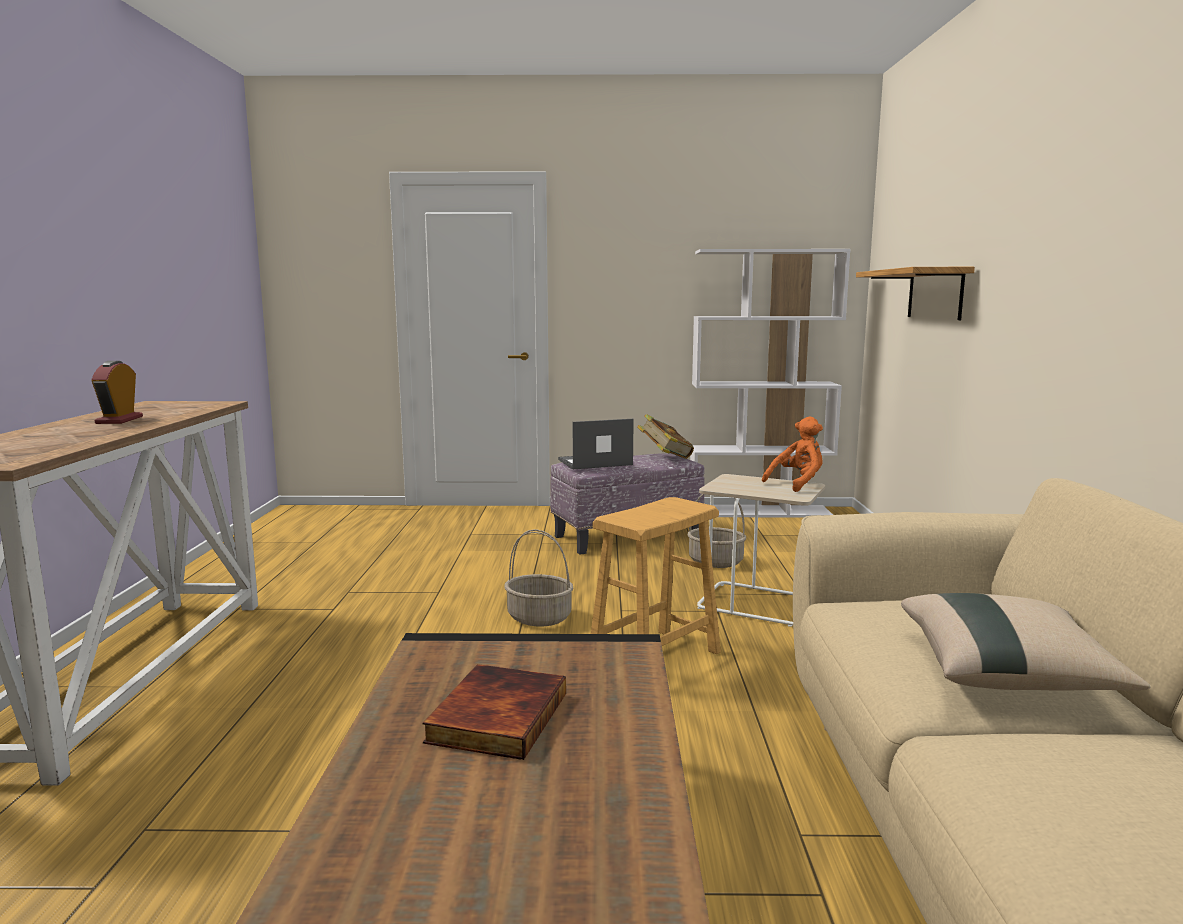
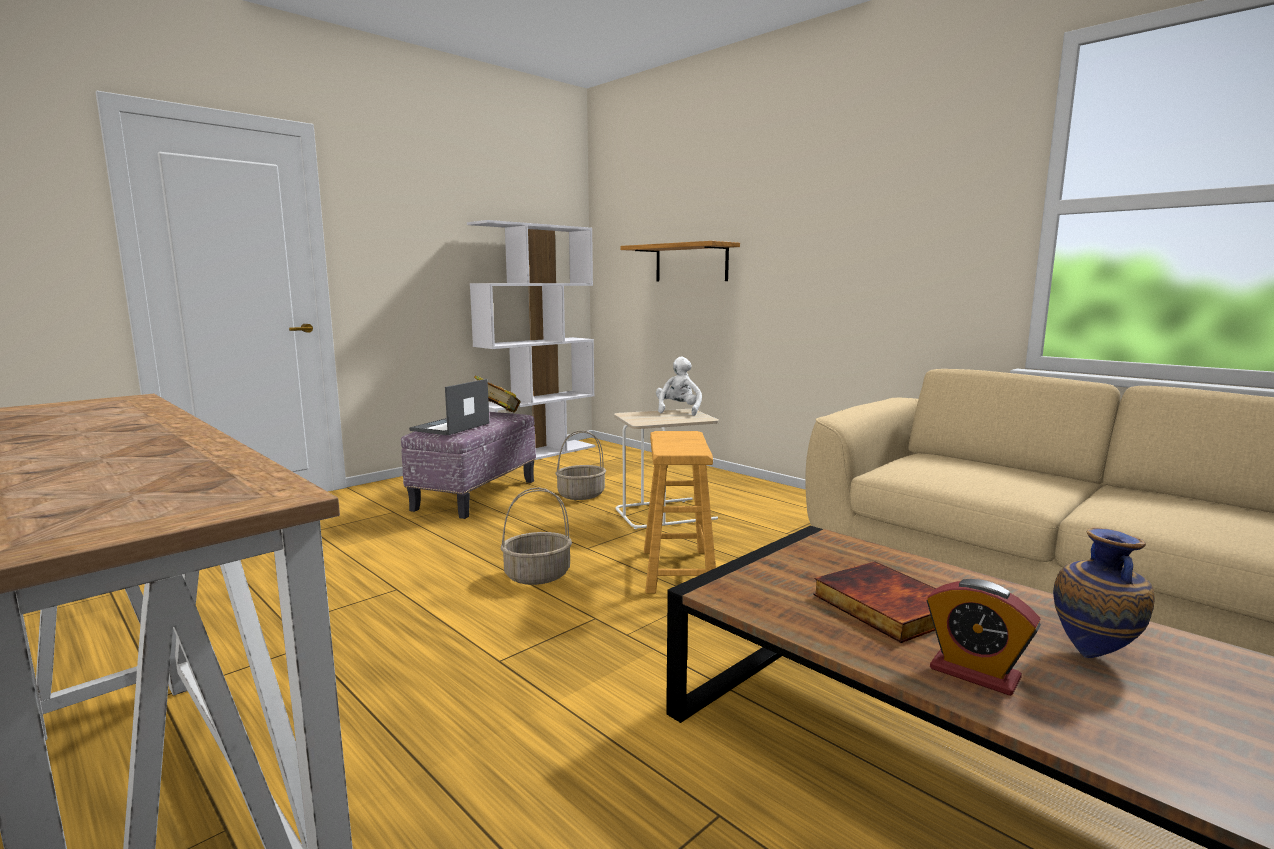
camera: 45 degrees left, 0 degrees up
alarm clock [91,361,143,424] -> alarm clock moved to [926,579,1041,696]
orange plush toy [762,417,823,492] -> white plush toy [656,357,702,416]
beige pillow [901,593,1151,691] -> none
none -> vase [1053,527,1155,658]

